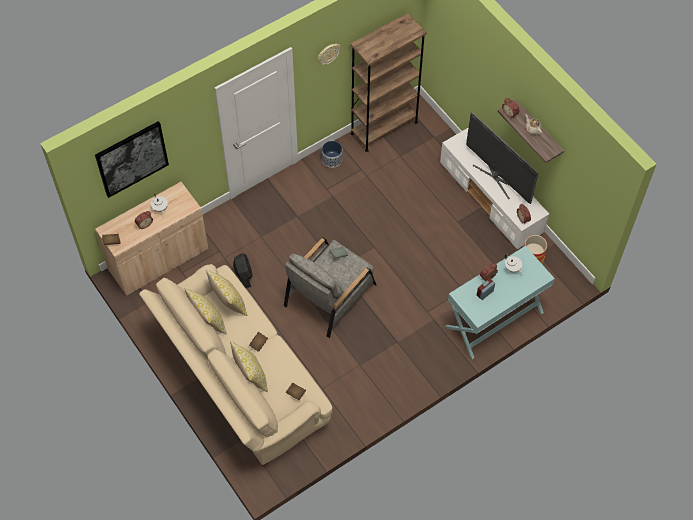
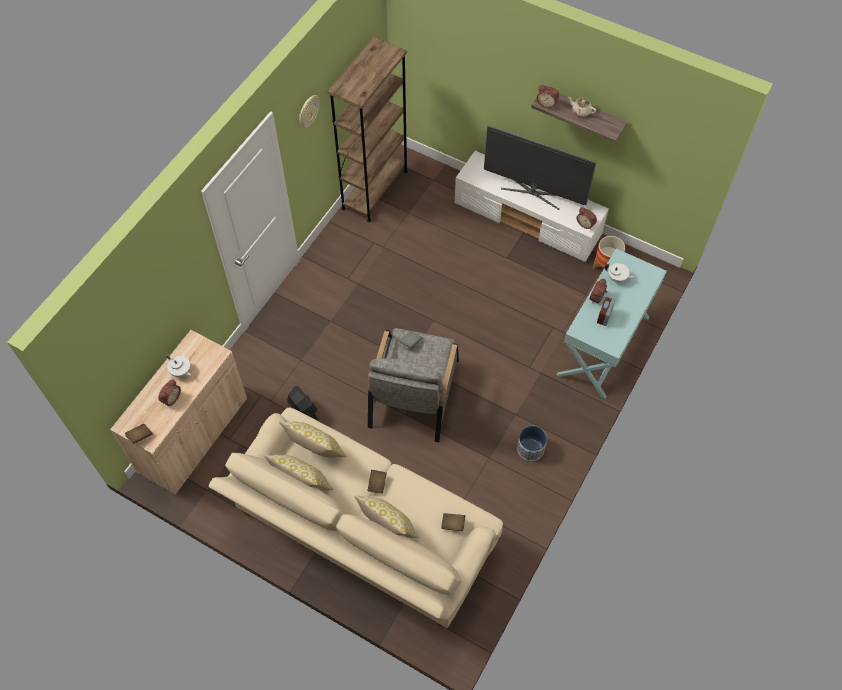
camera: 25 degrees left, 0 degrees up
picture [95,121,169,198] -> none
planter [322,141,343,168] -> planter moved to [517,426,547,461]

